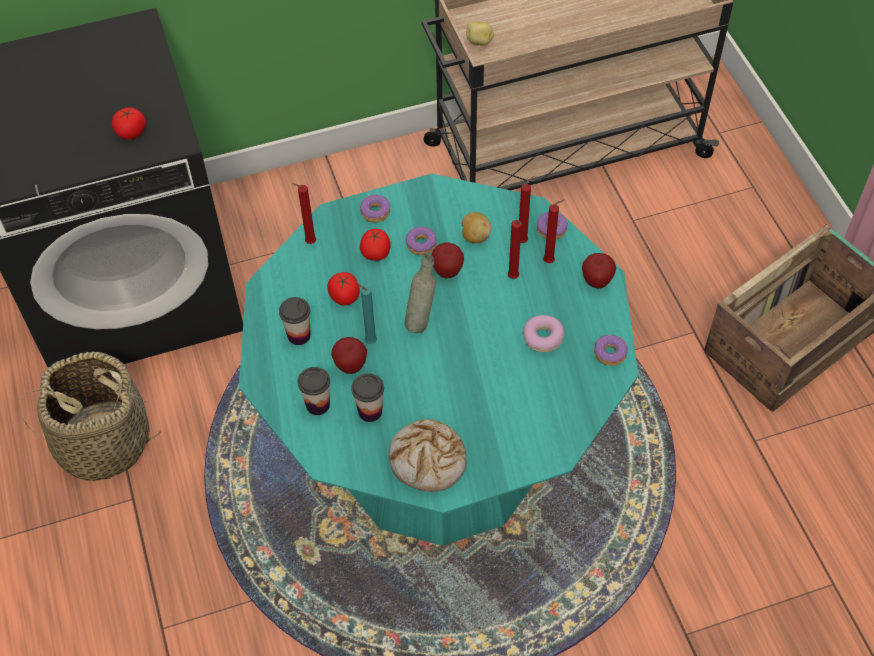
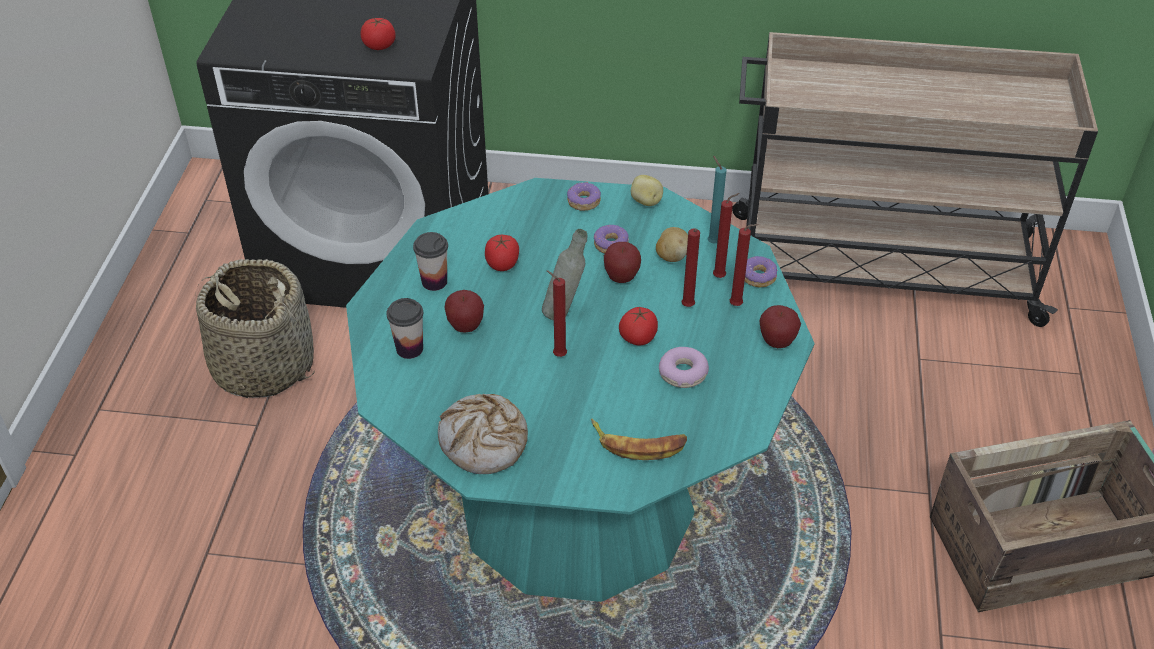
camera: 25 degrees right, 10 degrees down
red candle [292,183,316,244] -> red candle moved to [547,271,567,357]
cup [351,374,384,422] -> none
turquoise candle [355,281,377,344] -> turquoise candle moved to [708,155,727,243]
tomato [360,229,391,261] -> tomato moved to [619,306,658,346]
potato [466,22,494,46] -> potato moved to [631,175,663,206]
donut [594,335,628,366] -> none
none -> banana [591,419,687,460]

